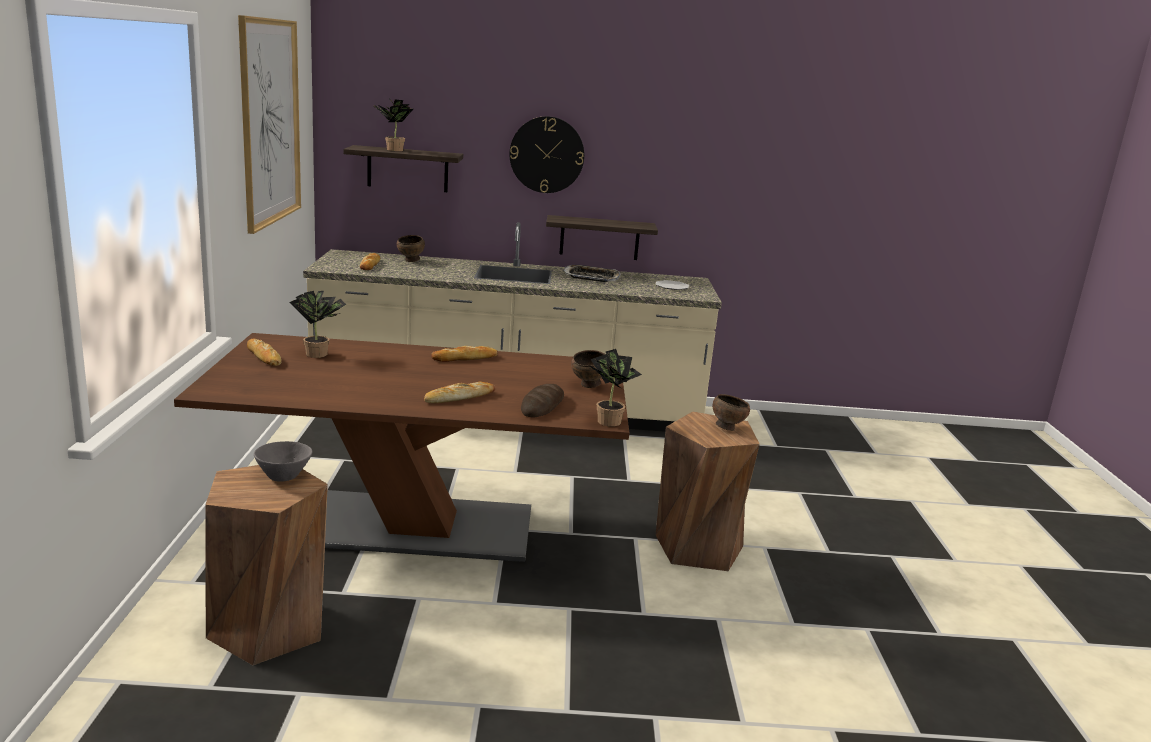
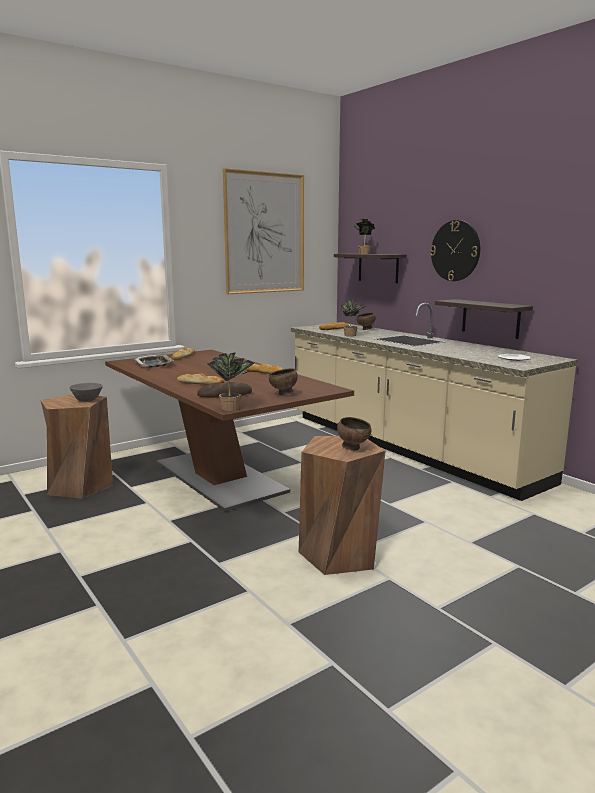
camera: 55 degrees right, 5 degrees down
potted plant [290,291,346,358] -> potted plant moved to [340,299,366,337]
tray [564,265,621,282] -> tray moved to [134,354,174,368]

